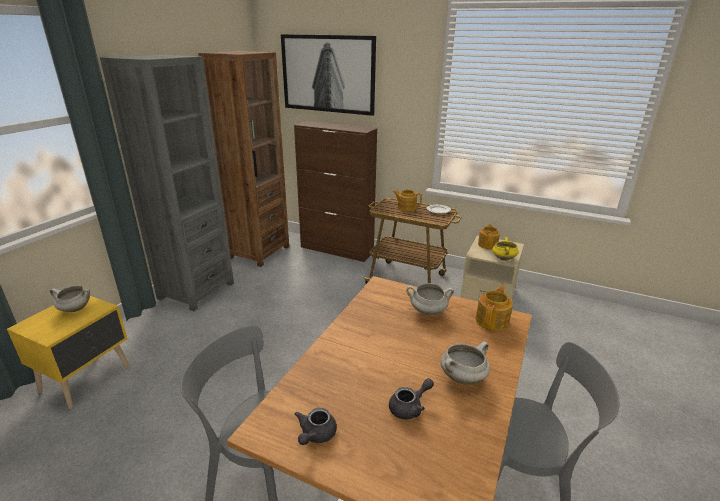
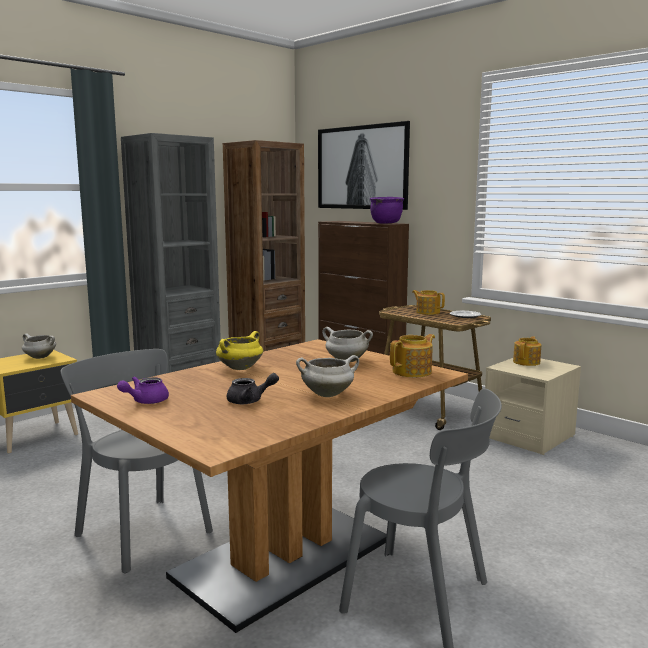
camera: 20 degrees right, 15 degrees down
grey teapot [294,408,337,445] -> purple teapot [117,377,169,404]
yellow cooking pot [492,237,519,261] -> yellow cooking pot moved to [216,331,263,370]
none -> purple cooking pot [370,197,405,224]

